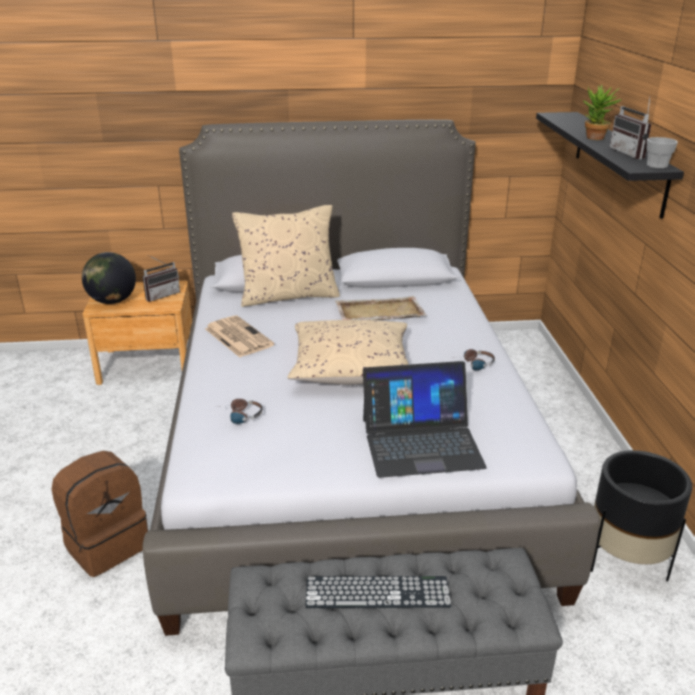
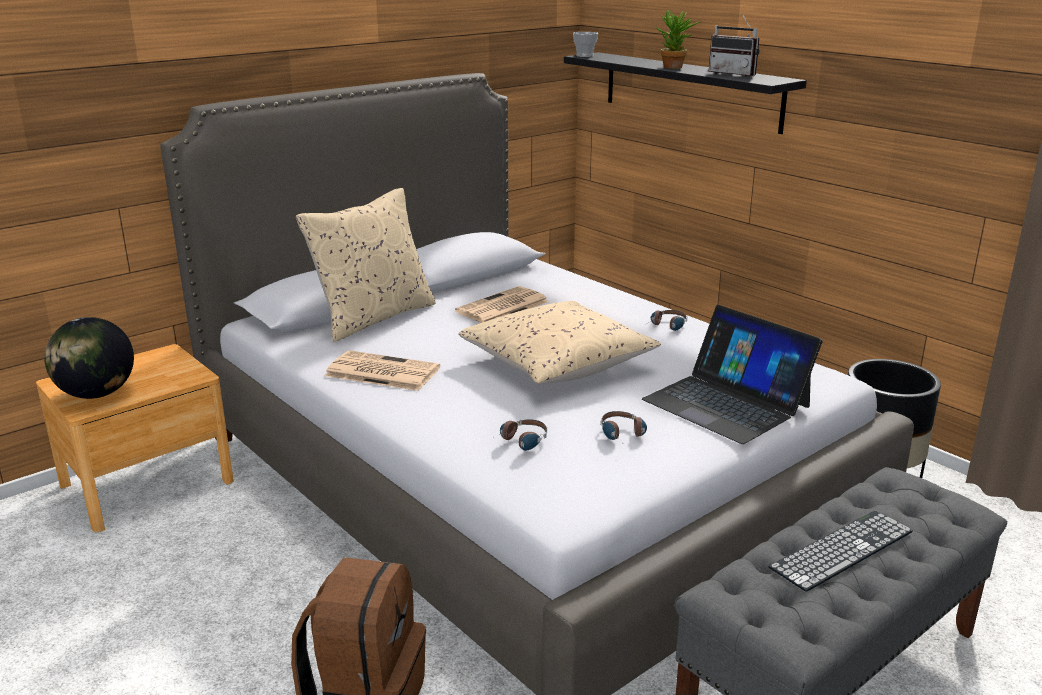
camera: 35 degrees left, 5 degrees down
radio [142,255,180,302] -> none
beige tray [335,296,427,320] -> newspaper [455,286,549,323]
laptop [363,361,487,478] -> laptop turned 90 degrees clockwise [642,305,823,444]
cup [647,137,678,168] -> cup moved to [573,32,598,57]
none -> headphones [600,411,647,442]

